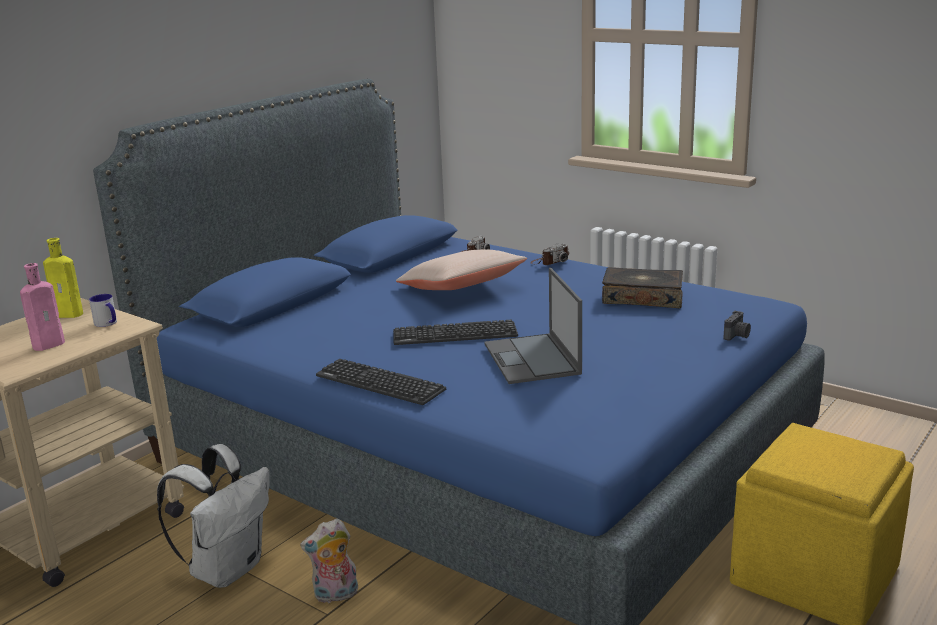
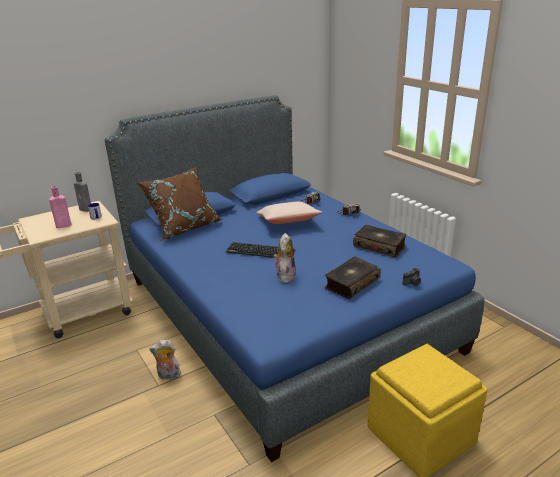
camera: 20 degrees right, 5 degrees up
yellow bottle [43,238,83,318] -> grey bottle [74,172,91,212]
white backpack [157,444,270,588] -> none
keyboard [316,359,446,405] -> none
laptop [484,268,582,384] -> plush toy [274,233,296,283]
none -> brown pillow [136,166,222,241]
none -> book [324,257,381,299]

